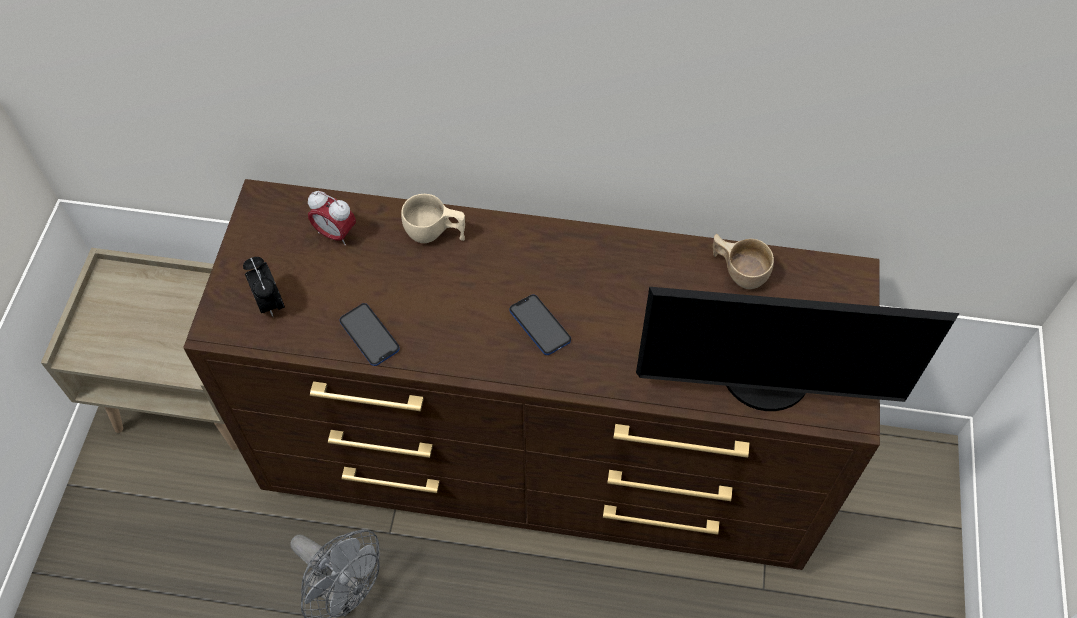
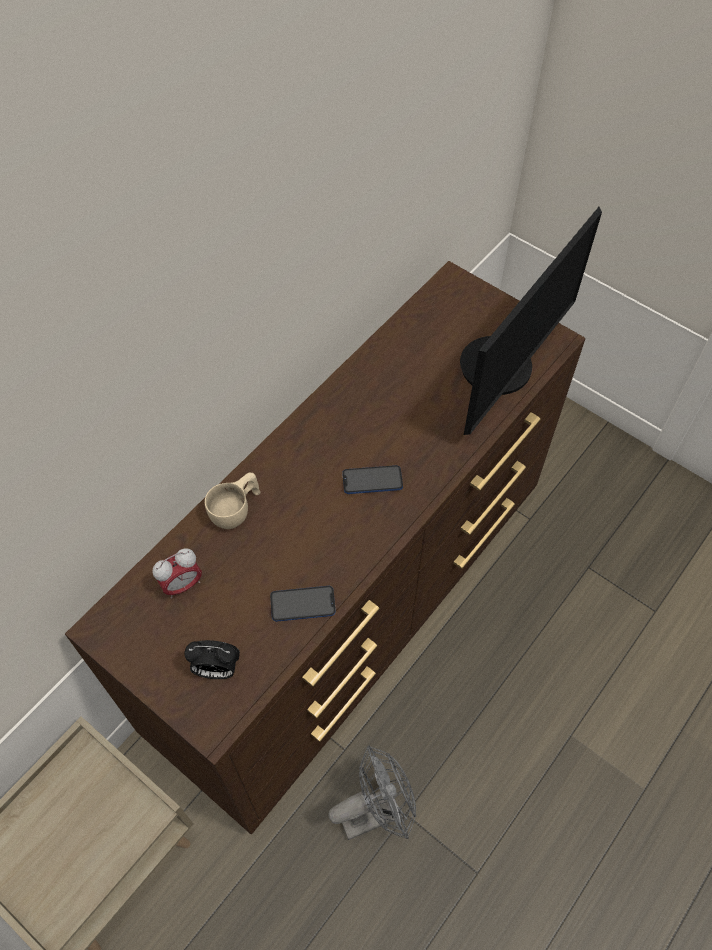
camera: 60 degrees left, 0 degrees up
beige cup [713,234,774,289] -> none

